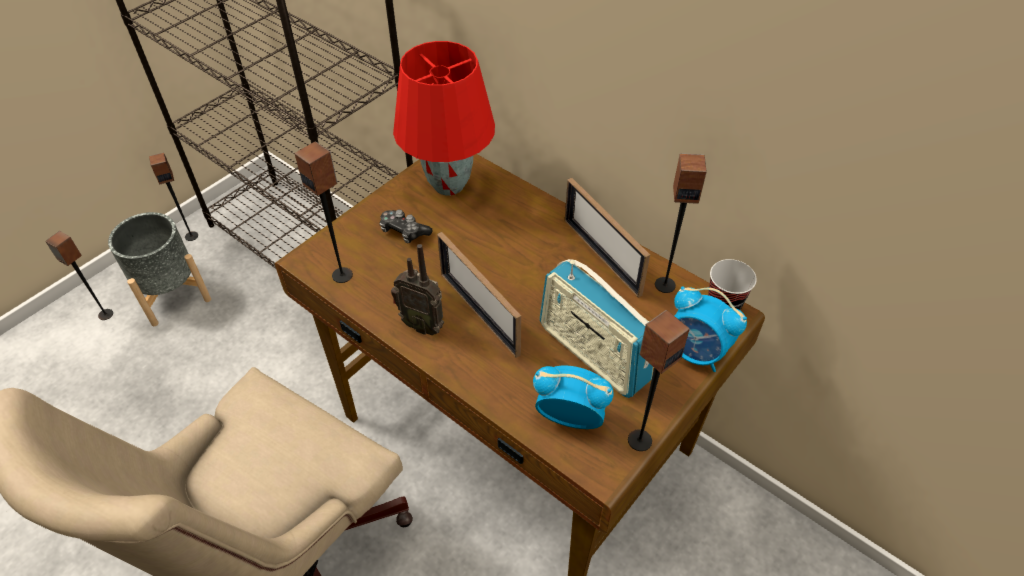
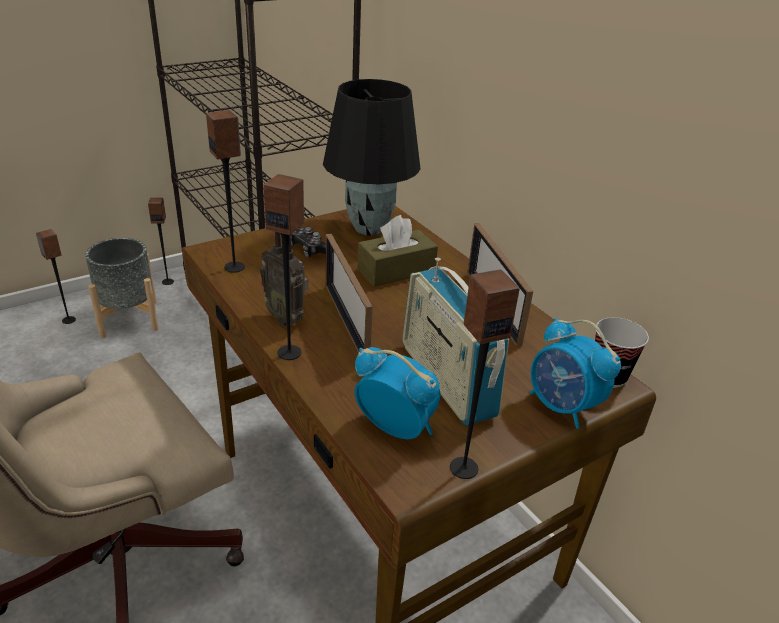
camera: 15 degrees right, 15 degrees down
red table lamp [393,41,495,195] -> black table lamp [323,79,420,236]
speaker [655,153,707,293] -> speaker moved to [263,174,304,360]
none -> brown tissue box [357,215,438,287]

